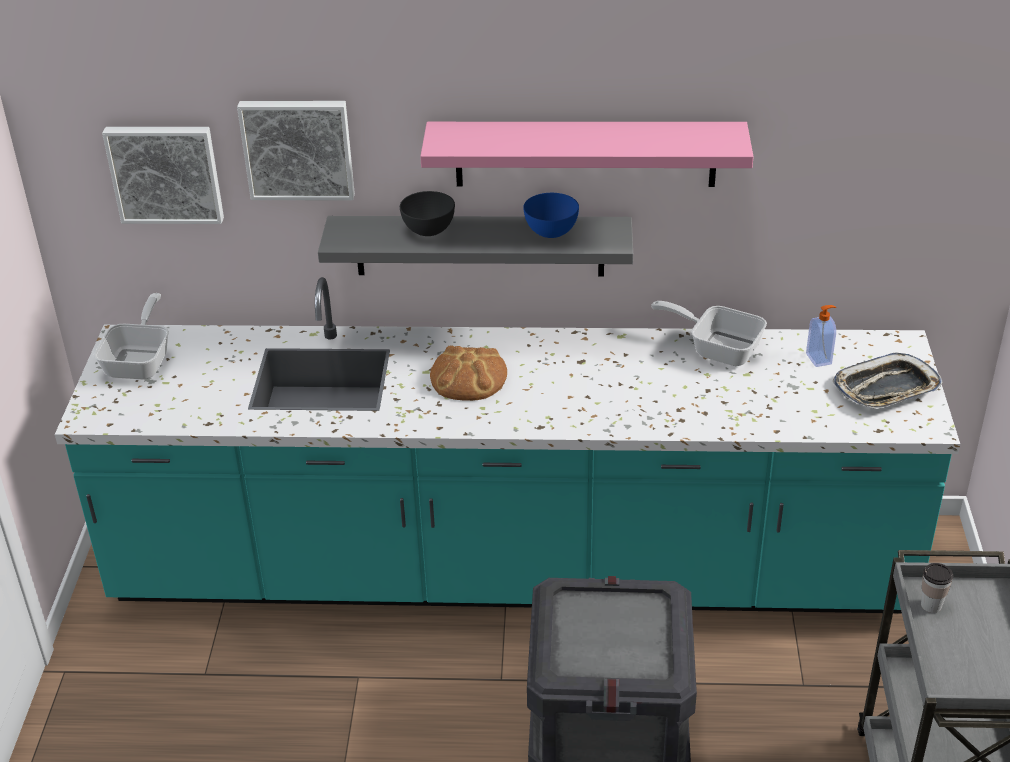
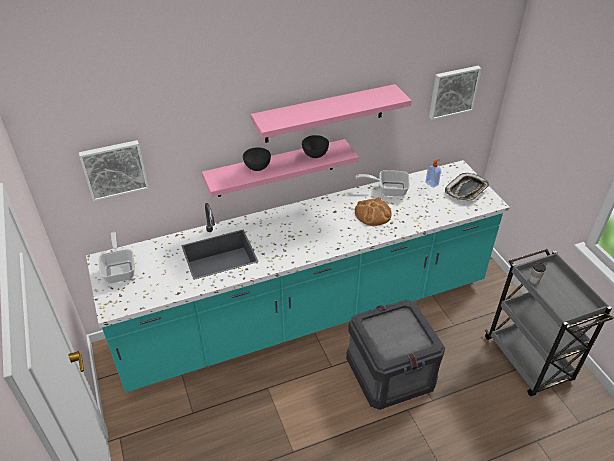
camera: 25 degrees left, 5 degrees up
picture [237,101,355,201] -> picture moved to [429,66,482,120]
grey shelf [318,216,633,277] -> pink shelf [202,139,359,197]
bread [430,345,507,401] -> bread moved to [355,197,392,226]
blue bowl [523,193,579,238] -> grey bowl [302,135,329,158]

